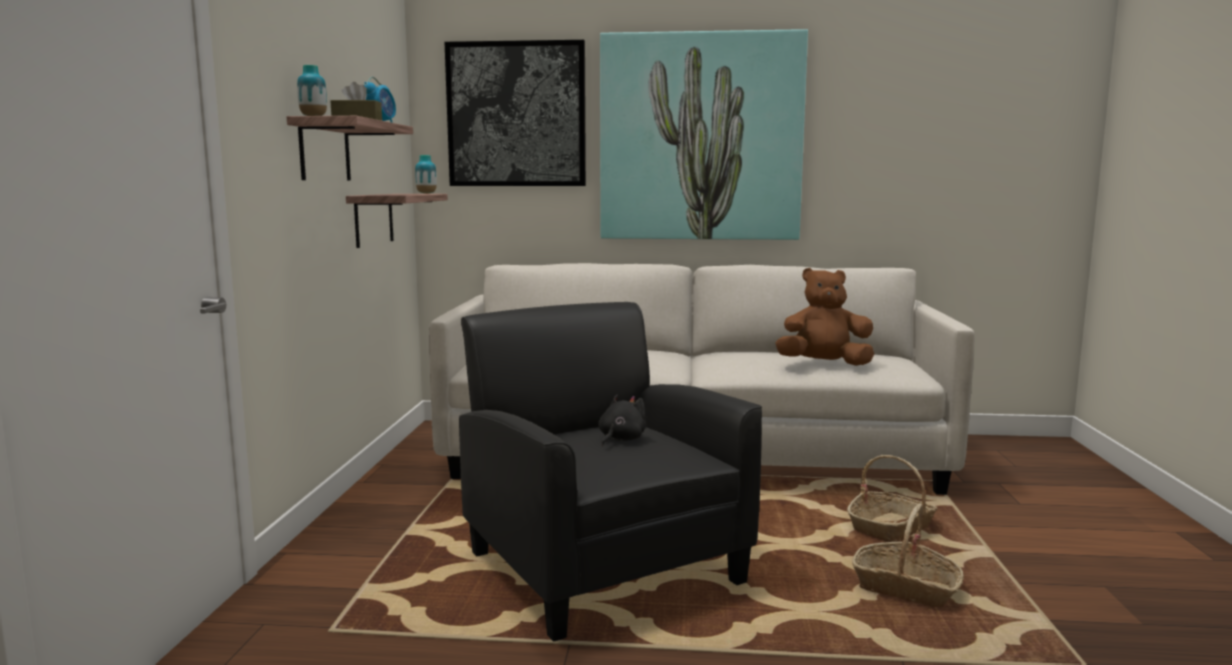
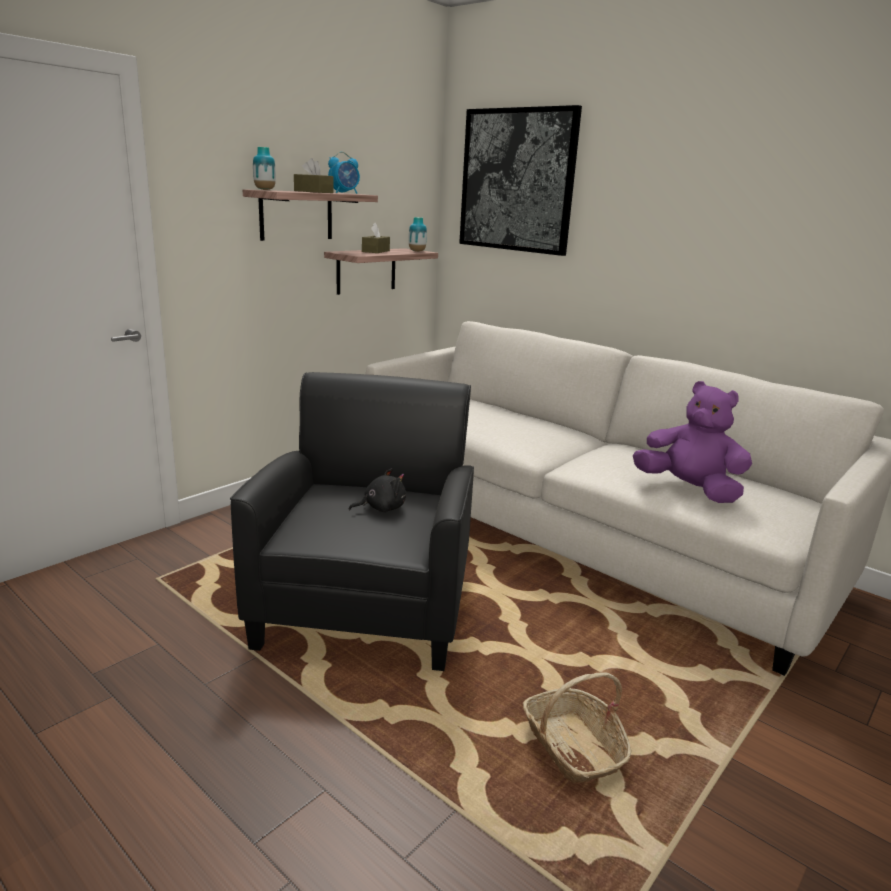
camera: 35 degrees right, 10 degrees up
picture [600,29,808,240] -> none
brown plush toy [775,268,874,366] -> purple plush toy [633,381,752,503]
basket [847,455,937,542] -> none
none -> brown tissue box [362,223,390,253]

